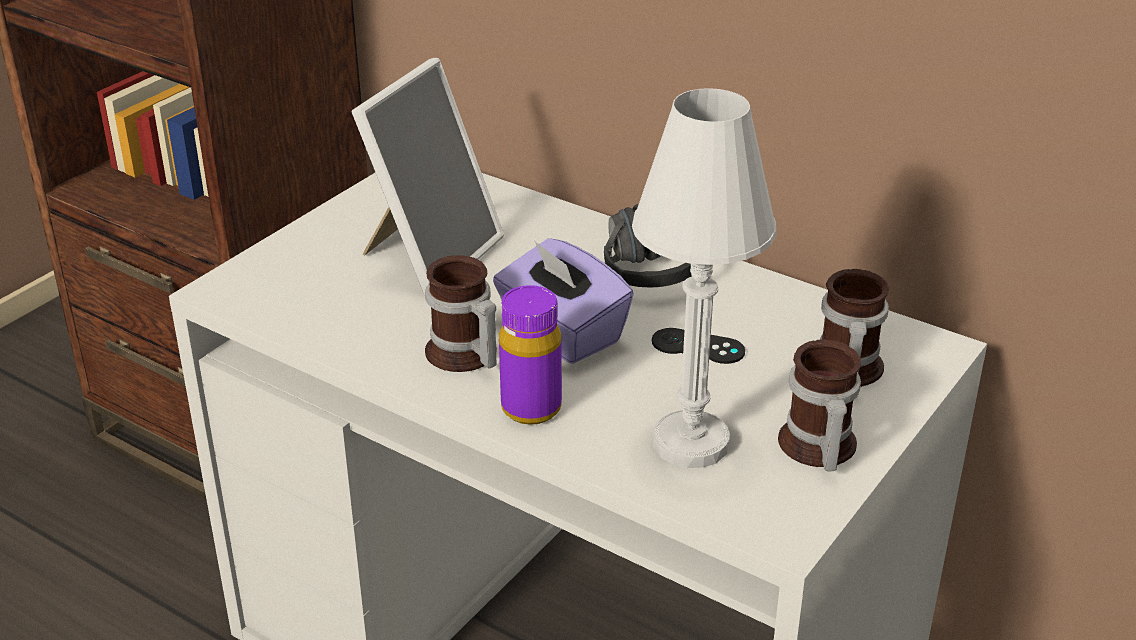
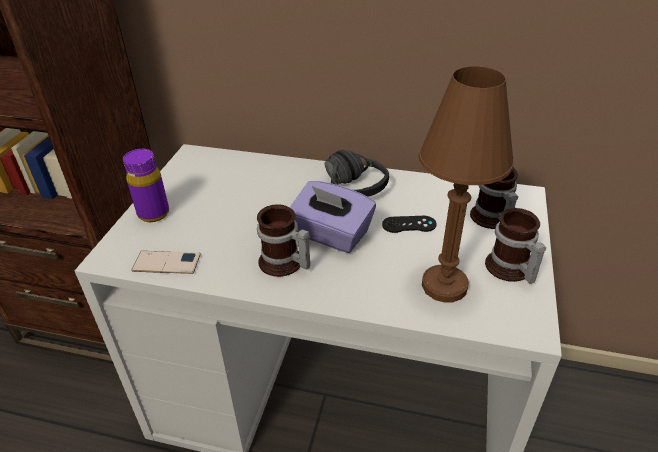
camera: 20 degrees left, 5 degrees up
picture frame [351,58,504,295] -> none
purple bottle [499,285,562,425] -> purple bottle moved to [123,149,169,222]
white table lamp [632,88,776,468] -> brown table lamp [419,66,514,302]
none -> phone [131,251,201,274]

